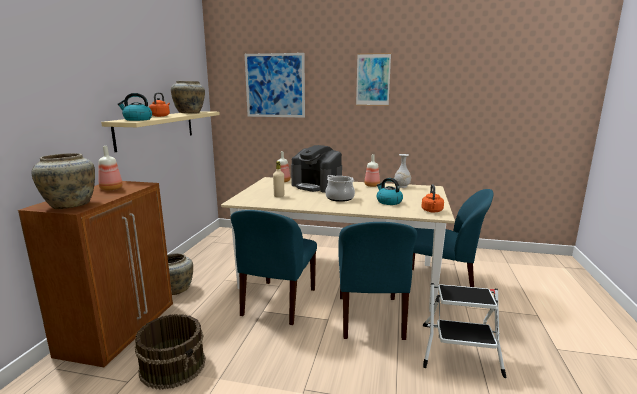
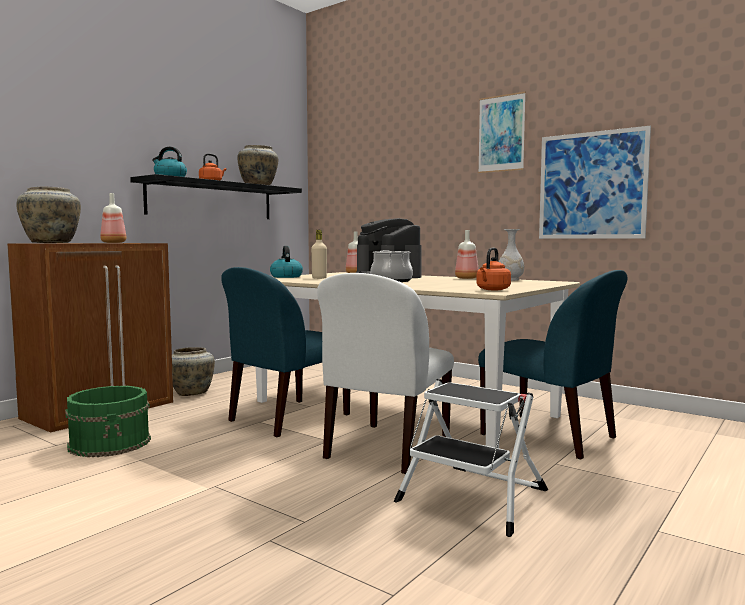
camera: 25 degrees right, 10 degrees down
beige shelf [101,111,220,152] -> black shelf [130,174,302,219]
brown bucket [135,314,206,390] -> green bucket [65,386,151,457]
picture [245,53,305,118] -> picture moved to [539,126,651,239]
blue chair [338,222,417,340] -> white chair [317,273,454,474]
kettle [377,178,403,205] -> kettle moved to [270,246,303,278]

